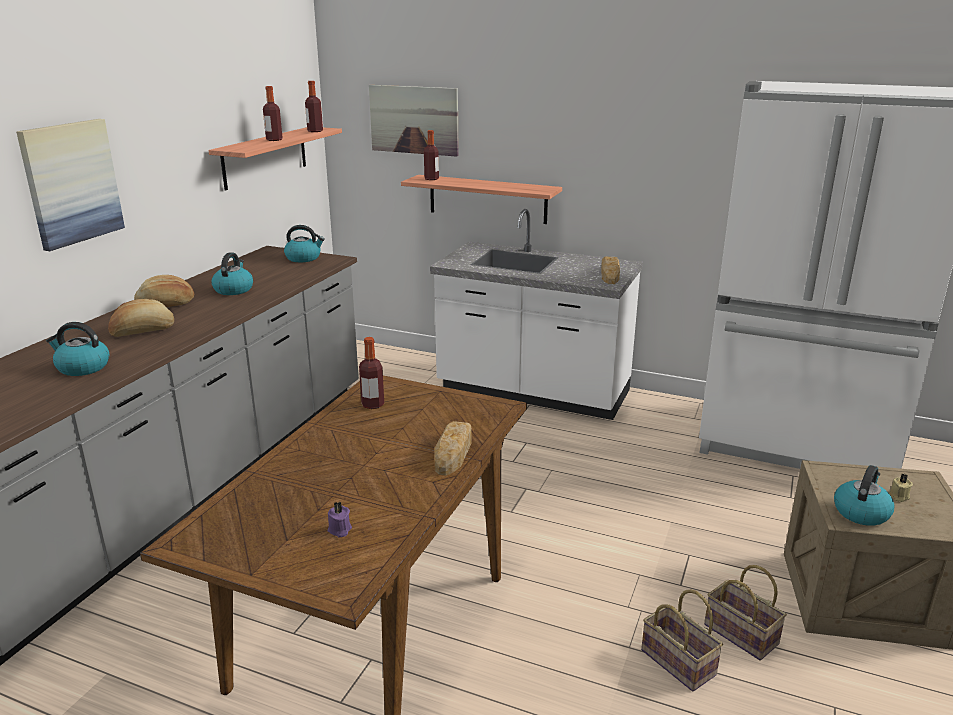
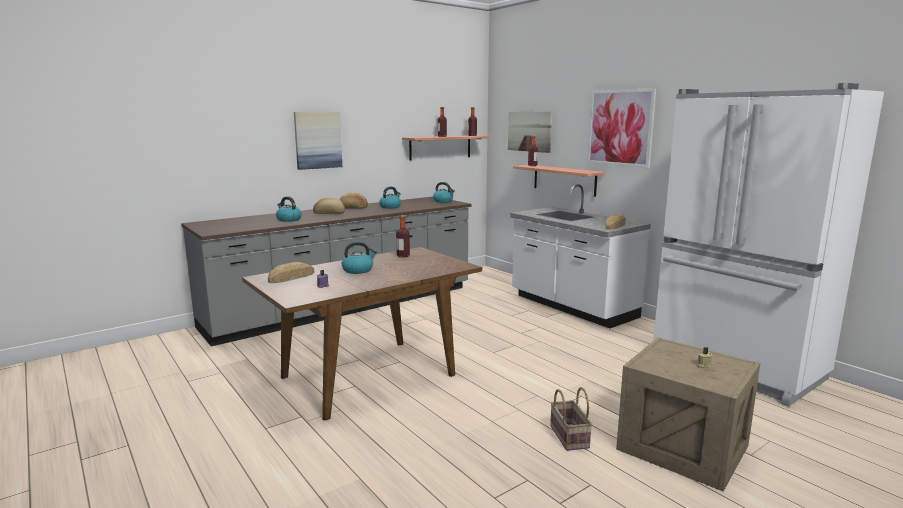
camera: 30 degrees right, 10 degrees down
bread [434,421,472,475] -> bread moved to [268,262,315,283]
basket [641,590,723,691] -> none
kettle [834,465,895,526] -> kettle moved to [342,241,377,274]
none -> picture [587,88,656,168]

